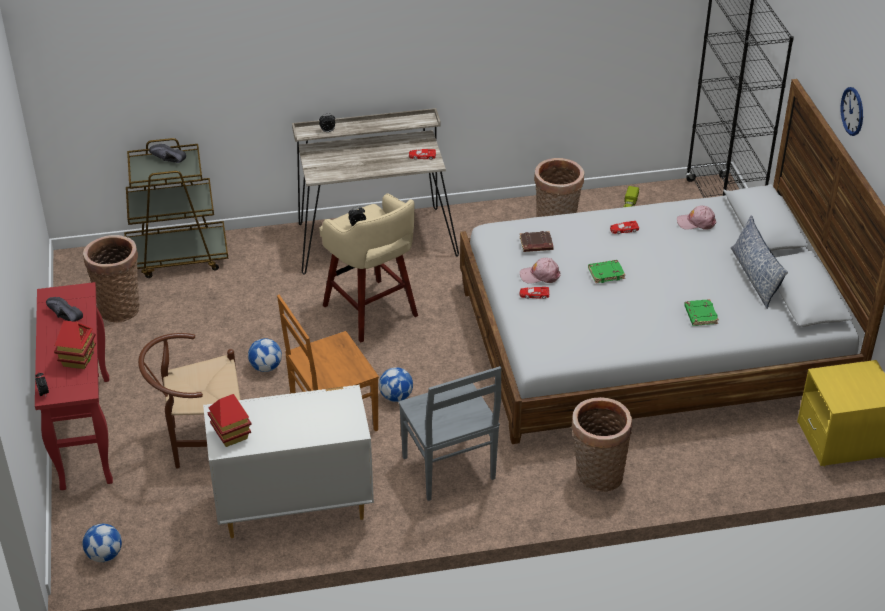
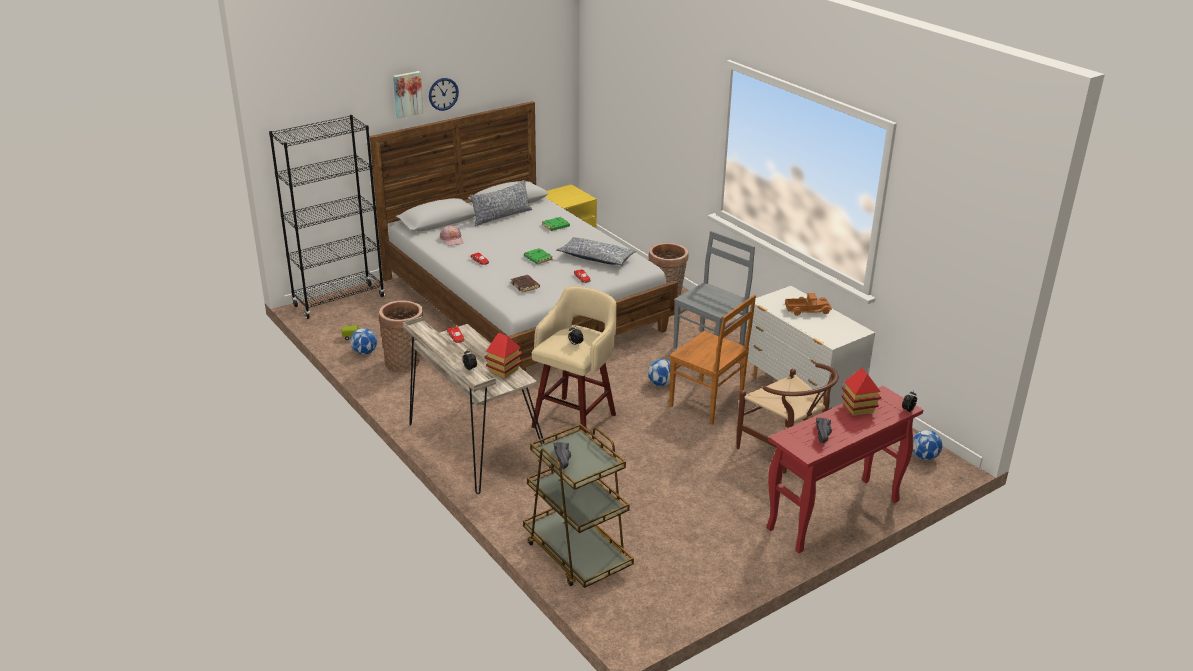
camera: 115 degrees left, 10 degrees down
basket [83,235,140,322] -> none
toy house [208,394,252,447] -> toy house moved to [485,332,523,379]
football [248,338,282,372] -> football moved to [350,328,377,355]
pink cap [520,258,561,283] -> none
none -> picture [393,71,423,119]
none -> pillow [556,237,636,266]
none -> toy truck [785,293,832,316]

